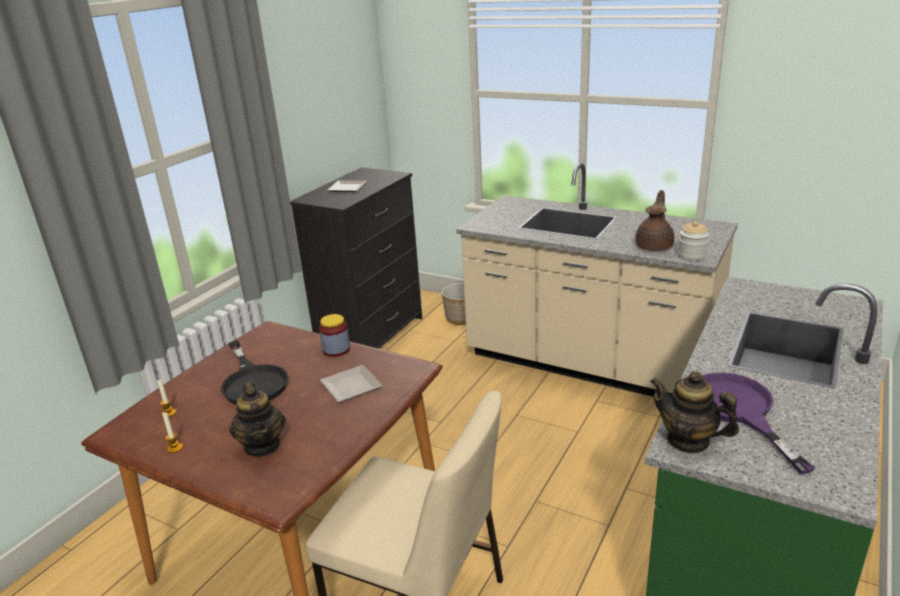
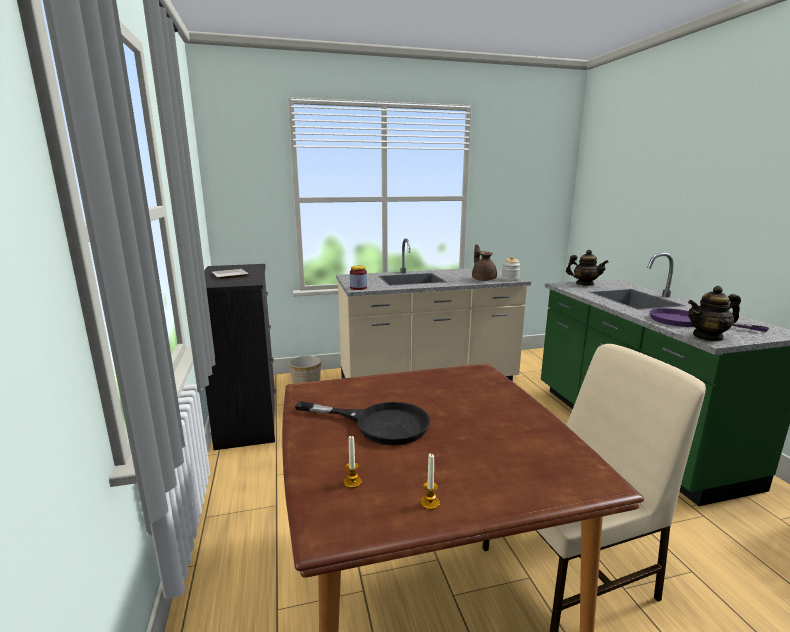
camera: 45 degrees left, 10 degrees down
teapot [229,382,285,457] -> teapot moved to [566,250,609,286]
jar [319,314,350,357] -> jar moved to [350,266,367,290]
plate [320,365,383,403] -> none

